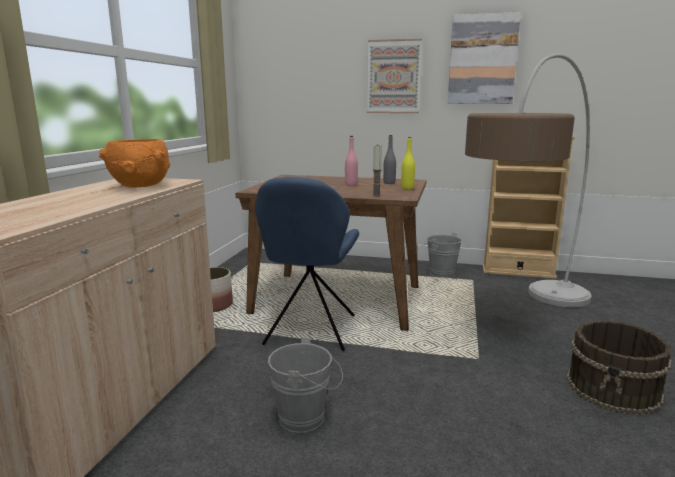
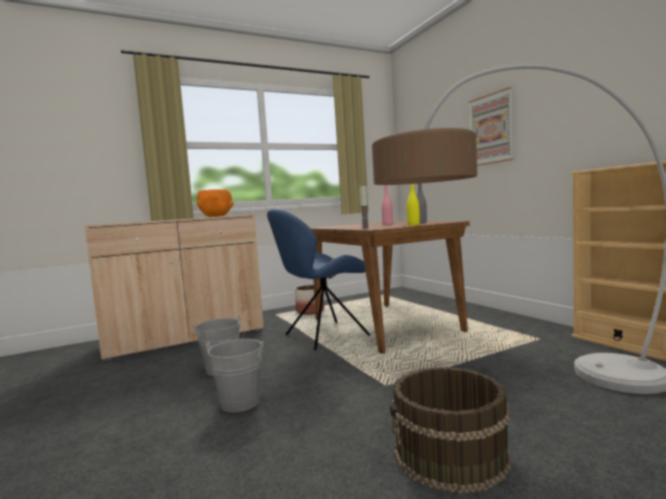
camera: 50 degrees right, 10 degrees down
grey bucket [422,232,462,278] -> grey bucket moved to [206,339,267,413]
picture [448,12,521,104] -> none

